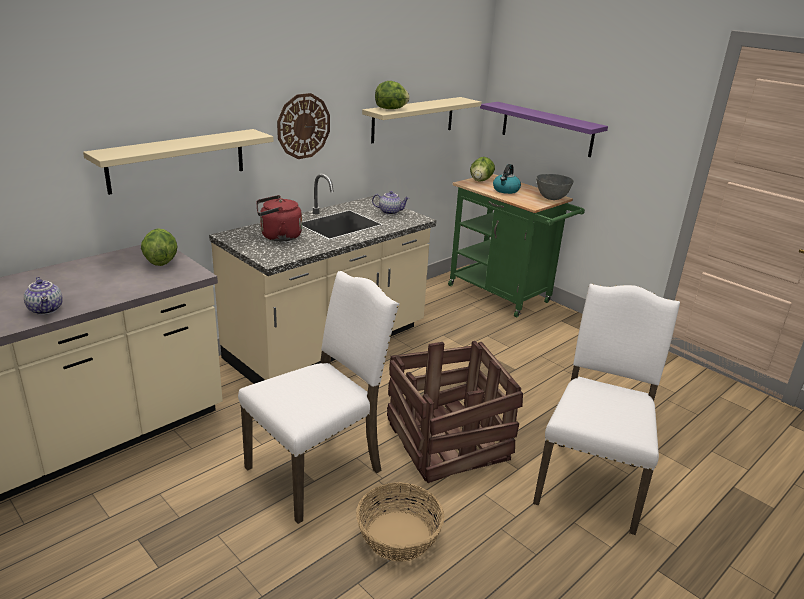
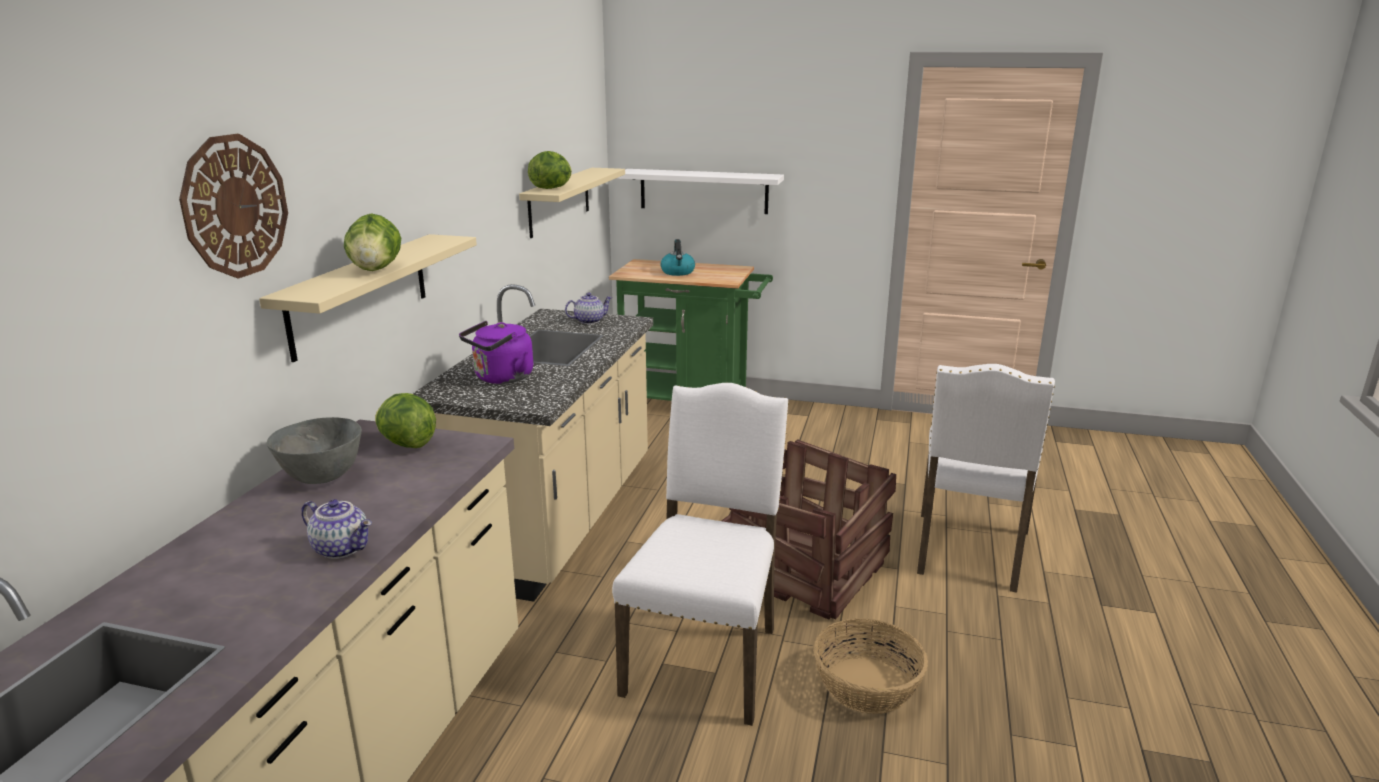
camera: 30 degrees left, 5 degrees down
red kettle [256,195,302,241] -> purple kettle [459,321,533,384]
wall clock [277,93,330,159] -> wall clock moved to [179,134,288,278]
lettuce [470,157,495,182] -> lettuce moved to [344,213,401,271]
purple shelf [480,102,608,157] -> white shelf [616,169,784,214]
white chair [533,284,680,535] -> white chair turned 150 degrees counterclockwise [917,364,1055,593]
grey bowl [536,174,574,200] -> grey bowl moved to [267,417,362,484]

